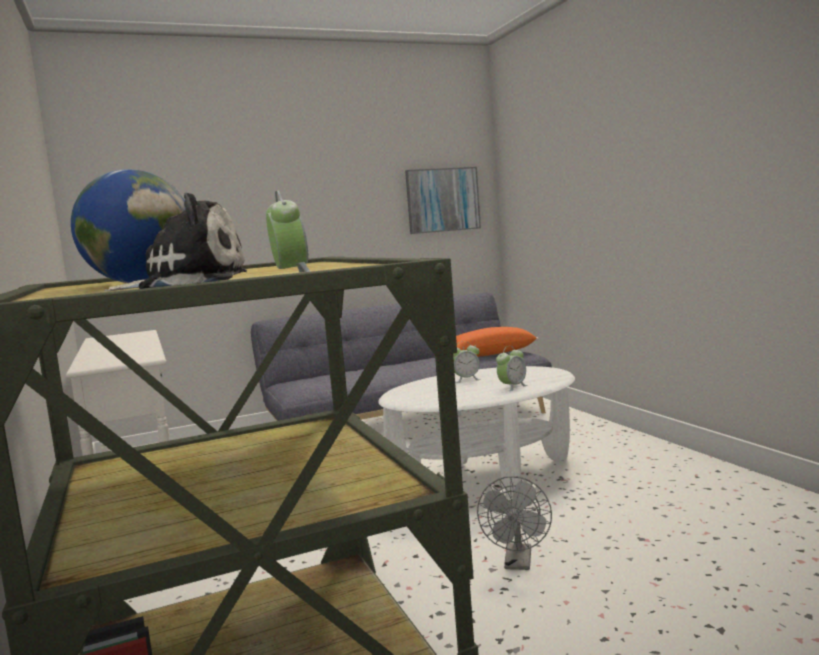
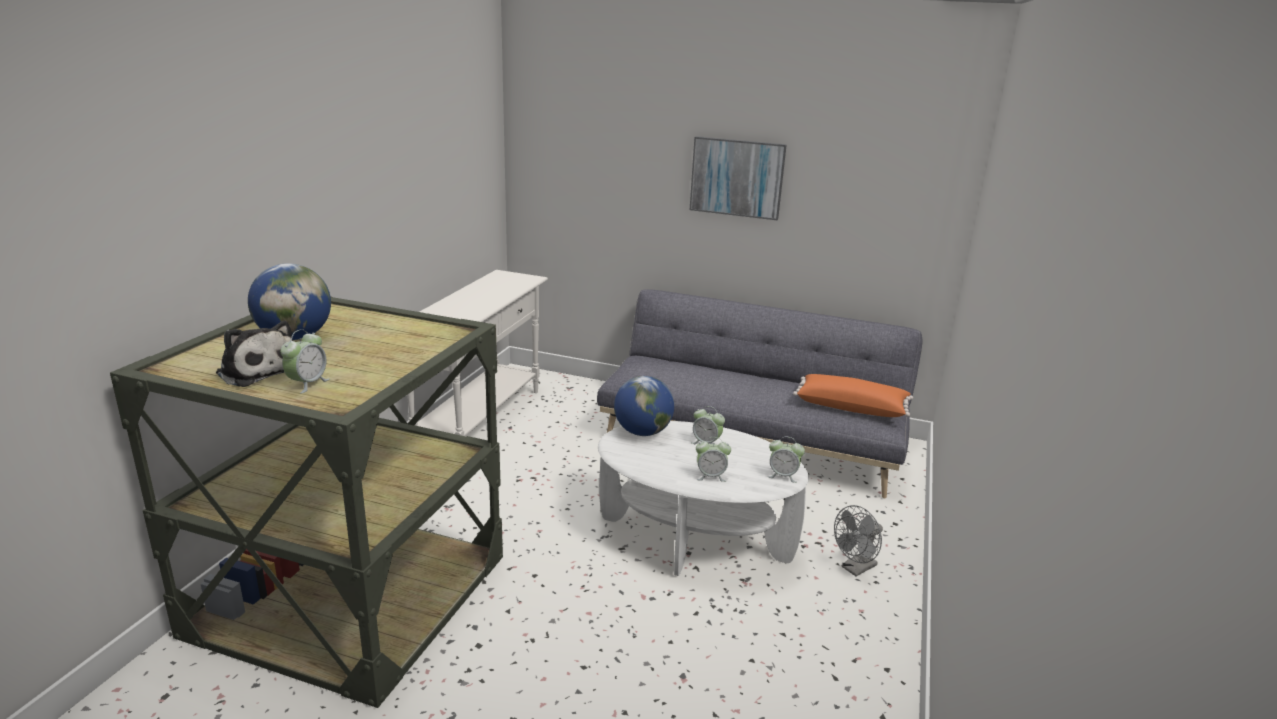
camera: 40 degrees right, 15 degrees up
picture [405,167,481,234] -> picture moved to [690,136,787,220]
grey fan [477,476,552,570] -> grey fan moved to [834,505,883,576]
none -> globe [614,376,674,436]
none -> alarm clock [768,436,805,483]

